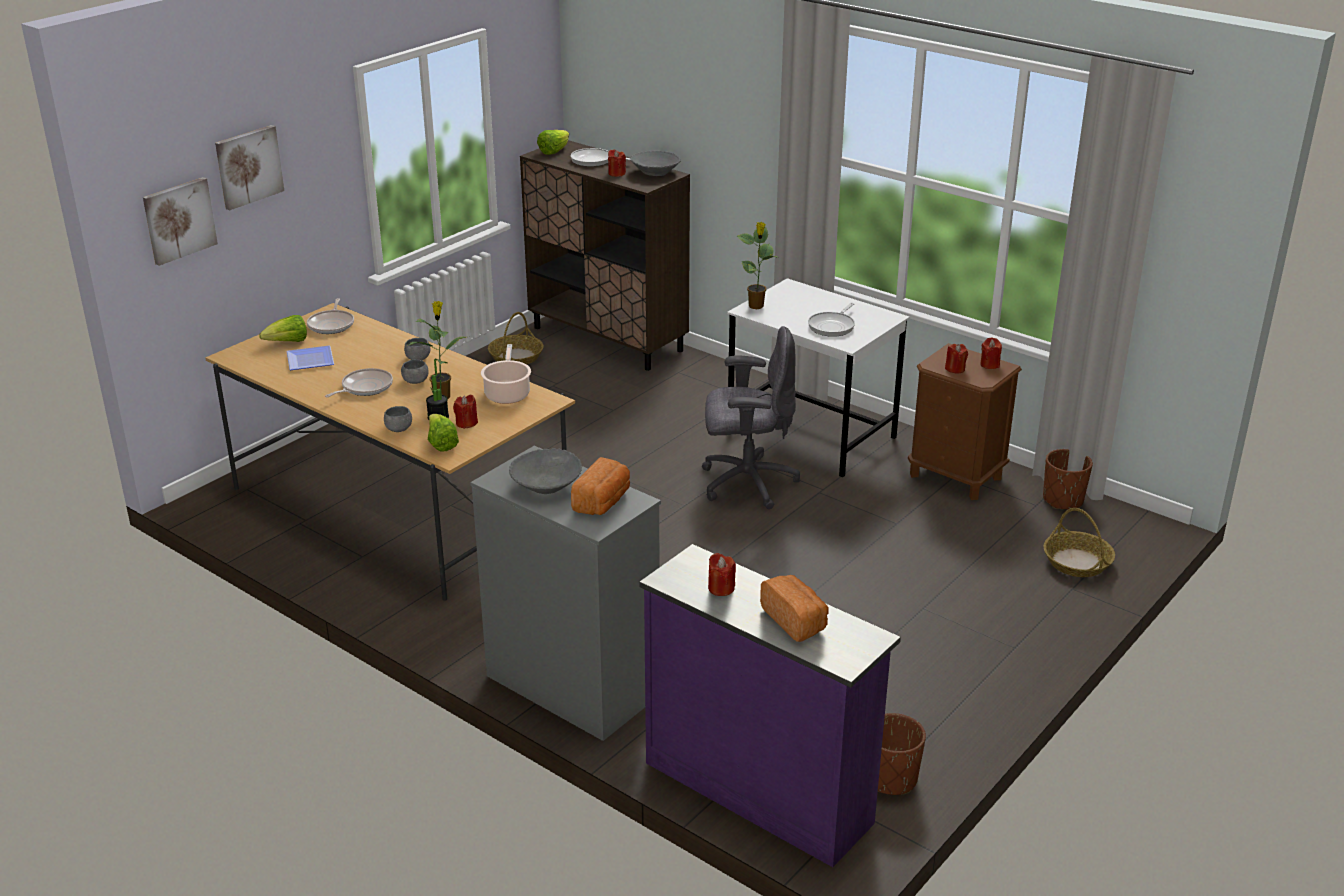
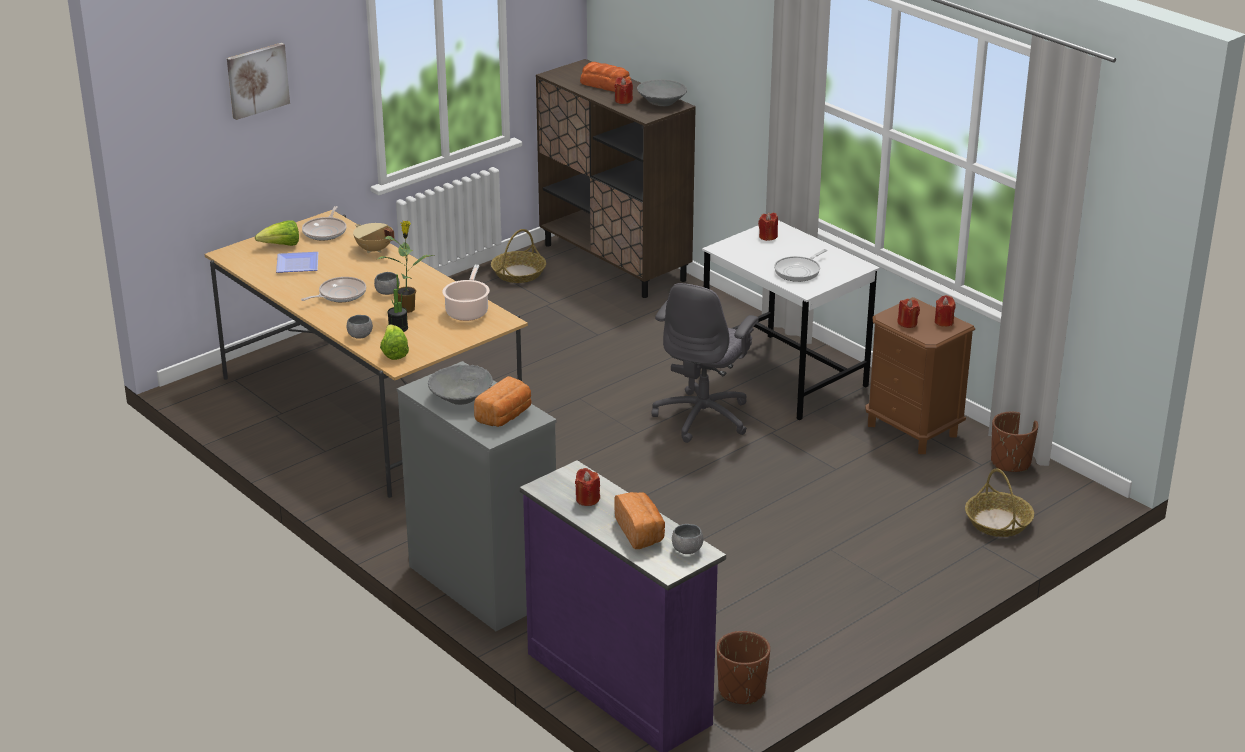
camera: 10 degrees right, 0 degrees up
picture [143,177,218,266] -> none
grey bowl [404,338,431,360] -> grey bowl moved to [672,524,704,554]
red candle [453,395,478,429] -> red candle moved to [758,213,778,241]
lettuce [537,130,569,155] -> none
frying pan [571,148,631,167] -> bread [580,62,631,92]
grey office chair [702,326,800,509] -> grey office chair turned 105 degrees clockwise [651,283,759,443]
potted plant [737,222,778,309] -> none
none -> beige cooking pot [353,223,395,253]

